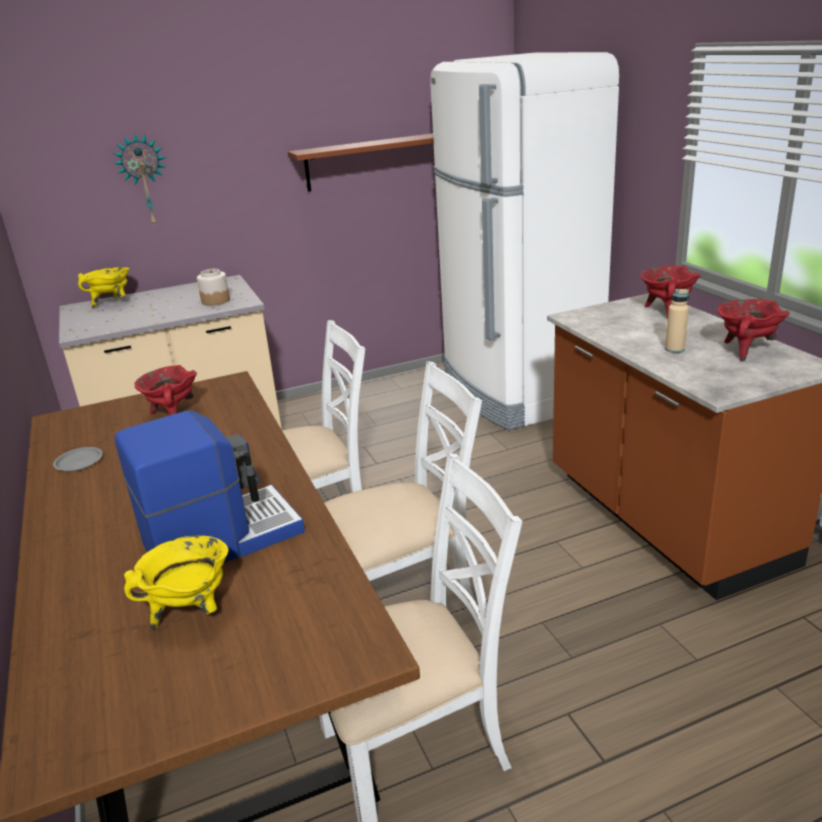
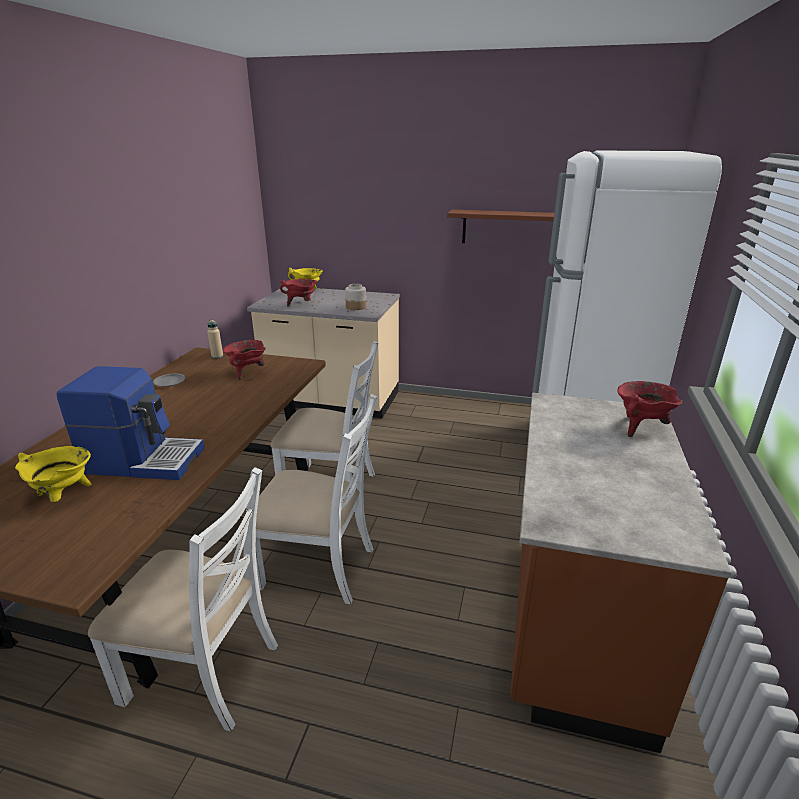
camera: 35 degrees right, 0 degrees up
wall clock [113,133,166,227] -> none
beige bottle [665,289,689,353] -> beige bottle moved to [207,320,223,358]
red cooking pot [717,299,790,361] -> red cooking pot moved to [280,279,317,306]

